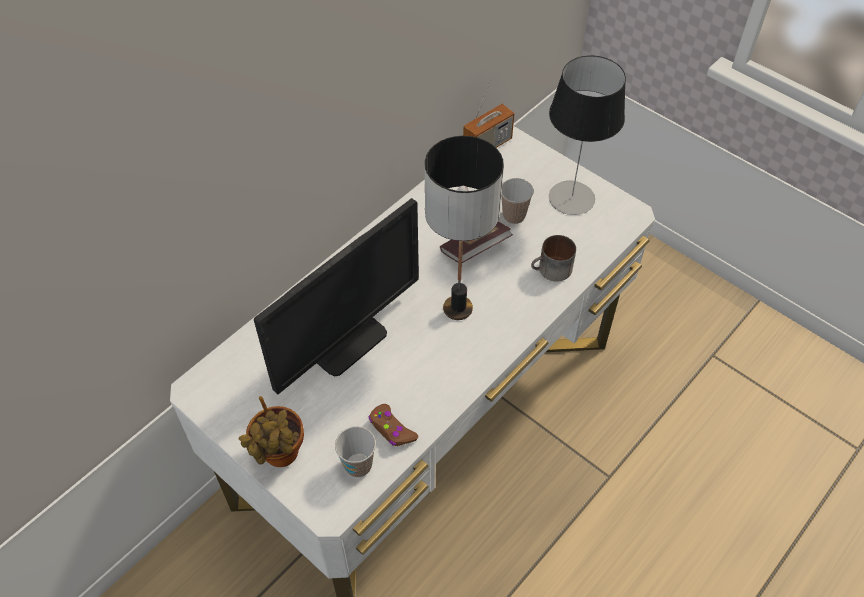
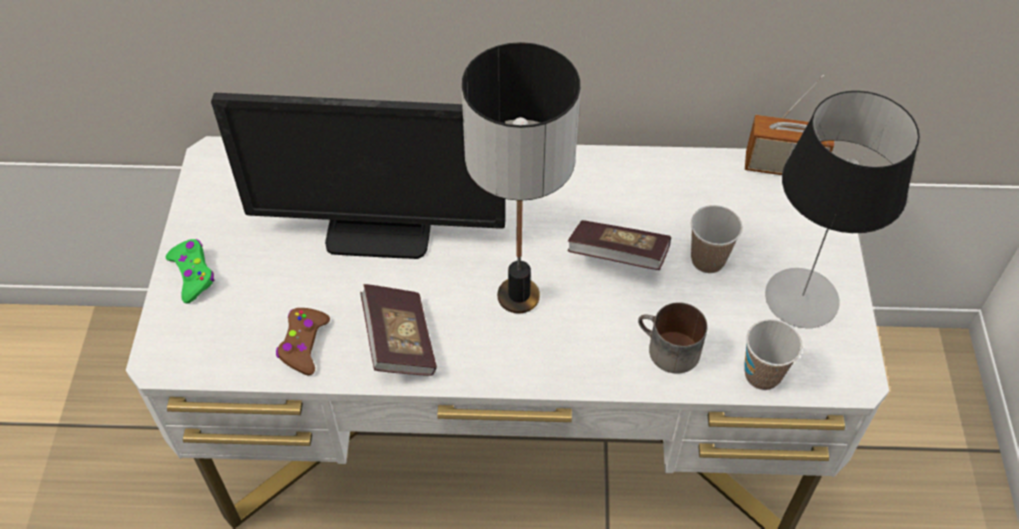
camera: 50 degrees right, 0 degrees up
potted plant [239,396,304,467] -> green game controller [166,239,214,304]
cup [335,426,376,477] -> cup moved to [744,319,802,390]
none -> book [360,284,437,376]

